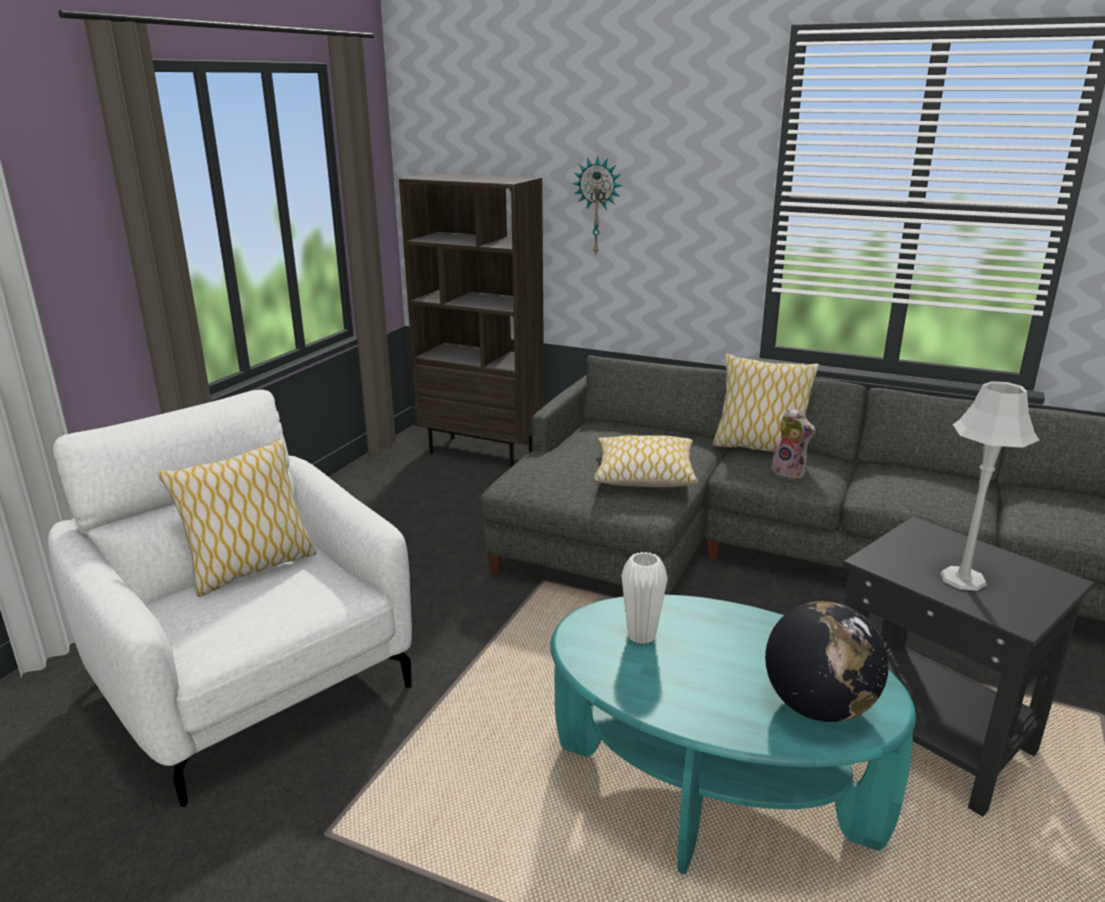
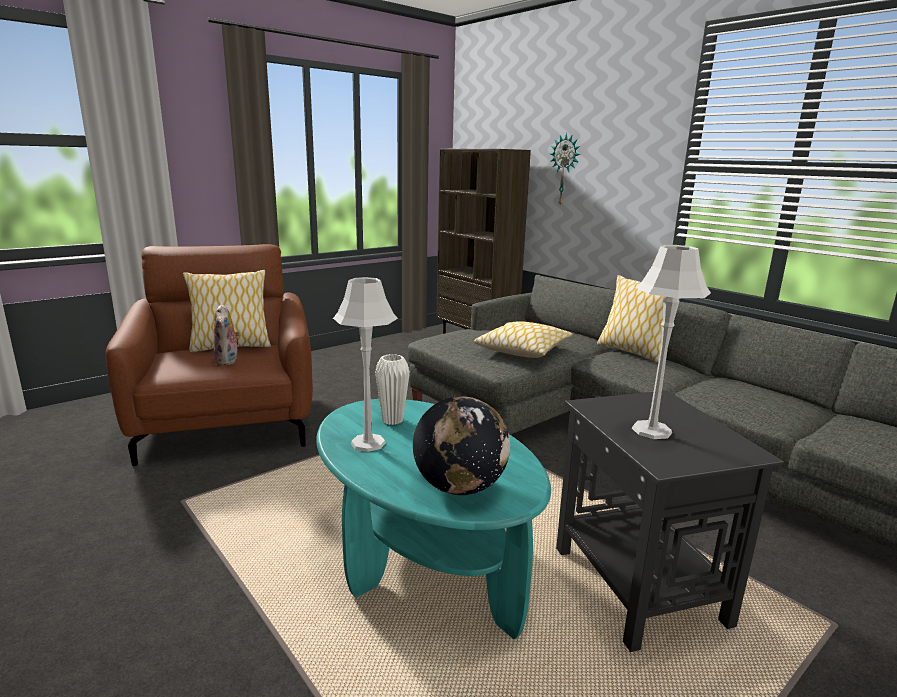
camera: 25 degrees right, 5 degrees down
white armchair [48,389,412,807] -> brown armchair [106,244,313,466]
plush toy [771,407,816,480] -> plush toy moved to [214,303,240,365]
none -> grey table lamp [333,277,398,452]

